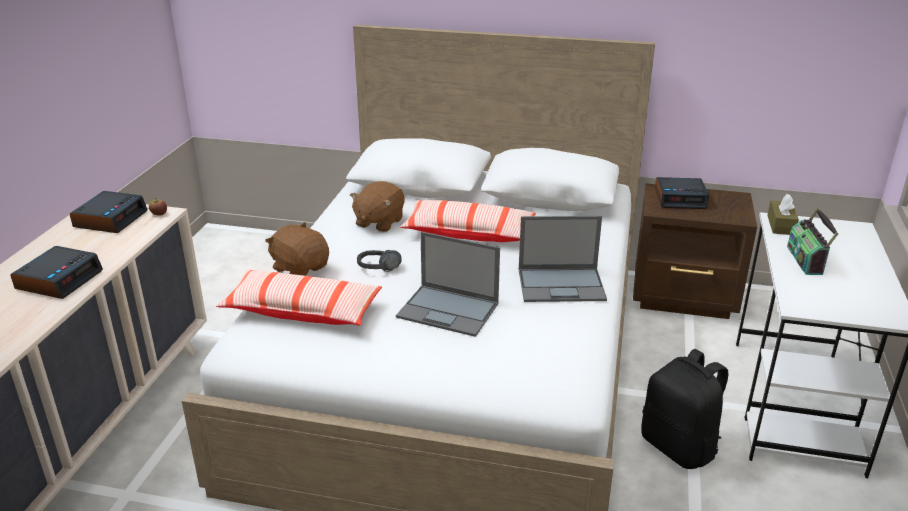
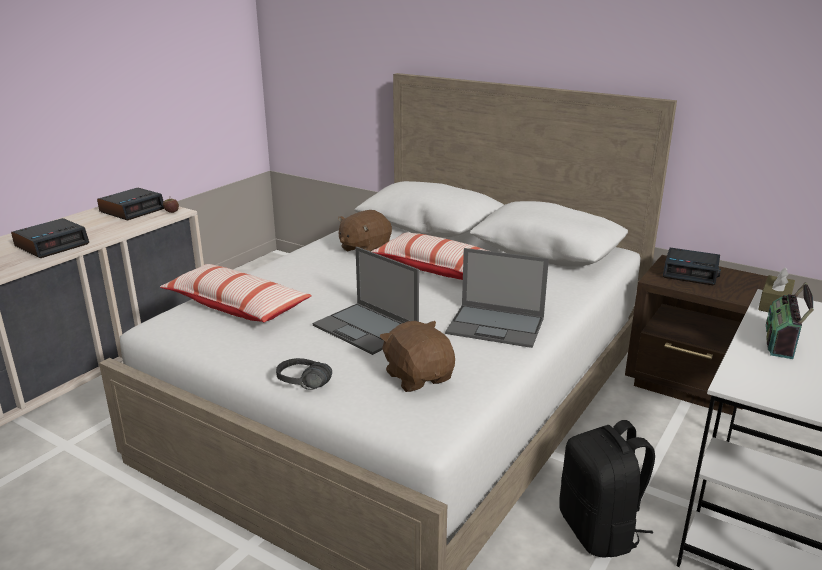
camera: 20 degrees right, 5 degrees down
brown plush toy [265,222,329,276] -> brown plush toy moved to [379,321,455,392]
black headphones [357,250,402,272] -> black headphones moved to [276,358,332,390]

